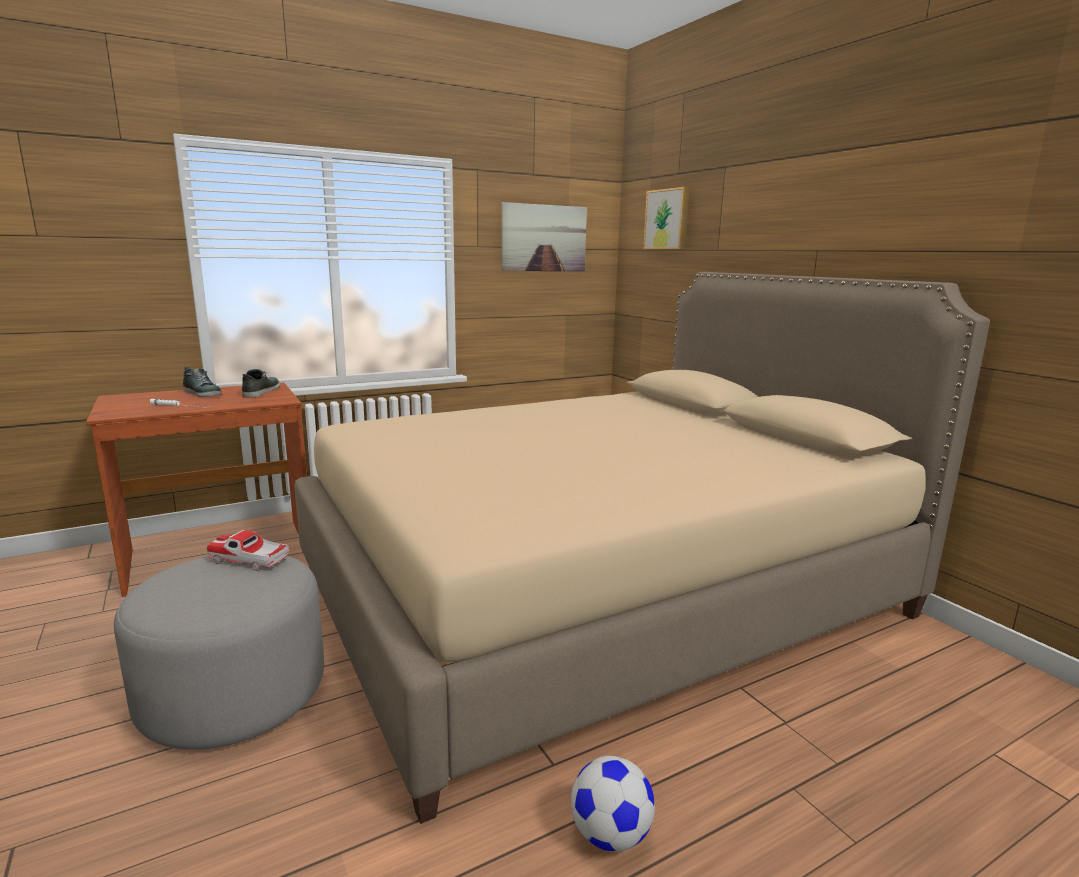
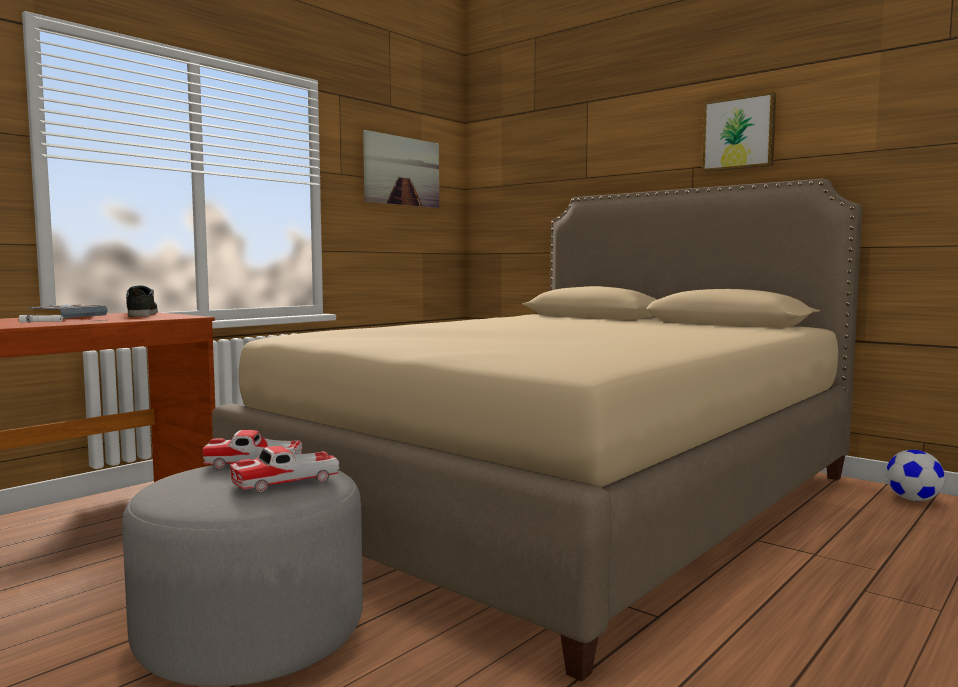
camera: 20 degrees left, 10 degrees down
shoe [183,367,222,397] -> grey book [28,304,108,318]
football [571,756,655,852] -> football moved to [886,450,945,501]
picture [643,187,690,249] -> picture moved to [702,92,776,172]
none -> toy car [230,446,340,493]

